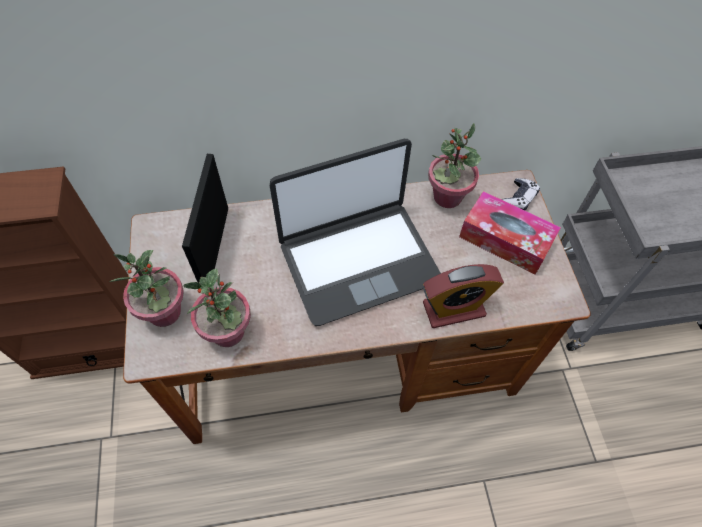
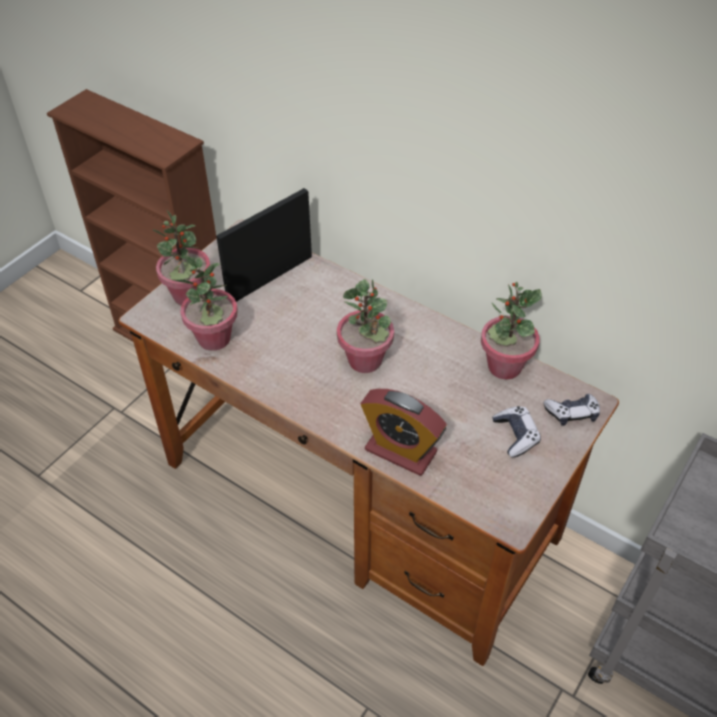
camera: 45 degrees right, 10 degrees down
laptop [270,139,441,326] -> potted plant [337,279,394,373]
tissue box [459,191,561,275] -> game controller [492,406,541,457]

